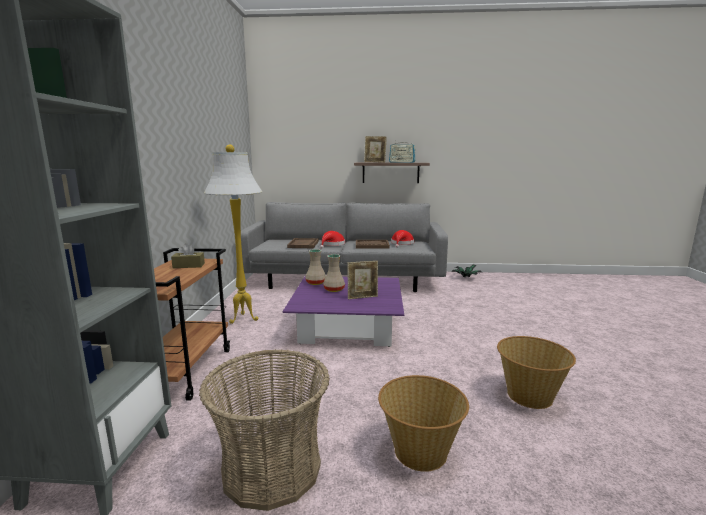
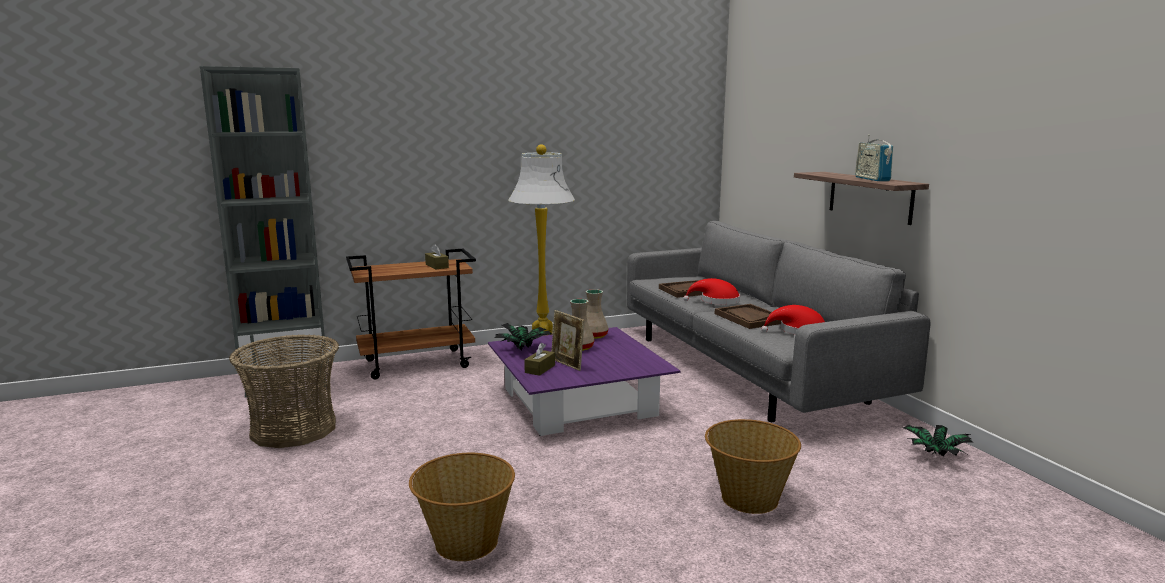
camera: 65 degrees right, 0 degrees up
picture frame [364,136,387,163] -> none
basket [378,375,469,472] -> basket moved to [705,419,801,514]
none -> potted plant [494,323,552,350]
none -> brown tissue box [524,343,555,376]

